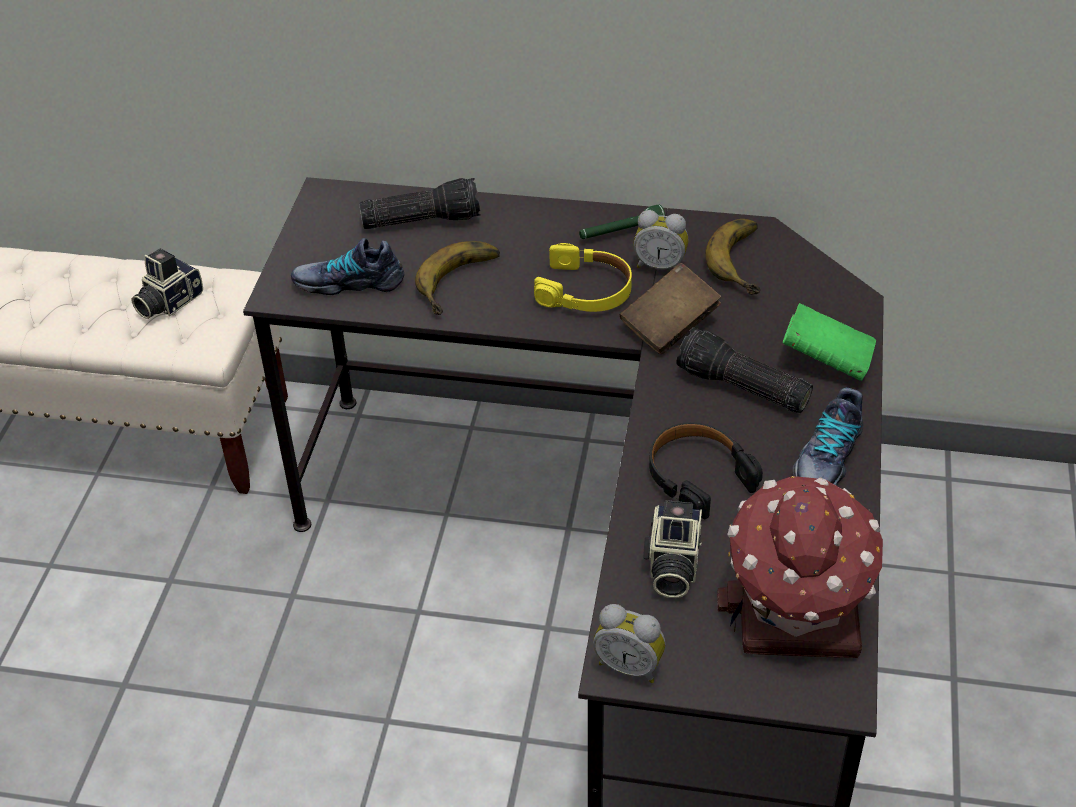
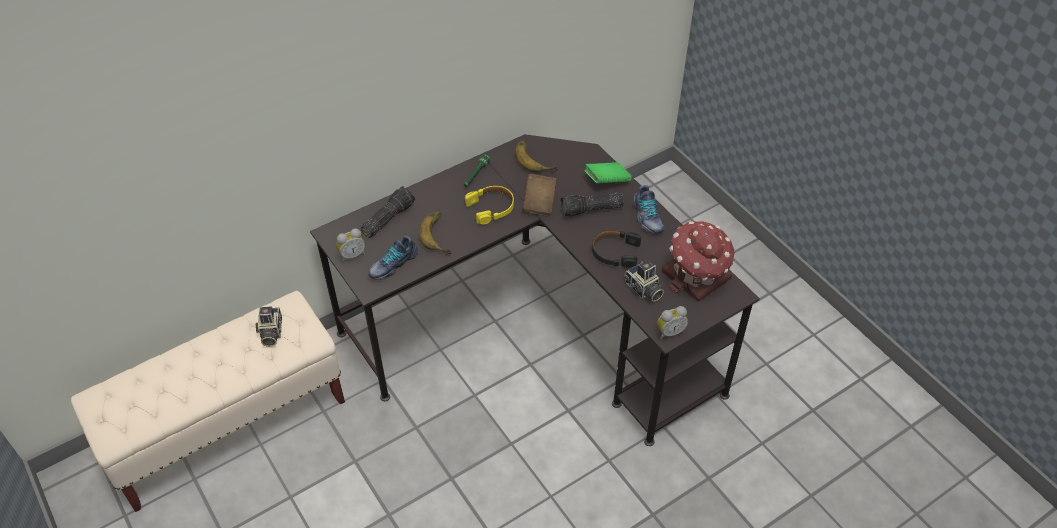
camera: 45 degrees left, 5 degrees up
alarm clock [633,210,688,269] -> alarm clock moved to [336,229,365,262]

